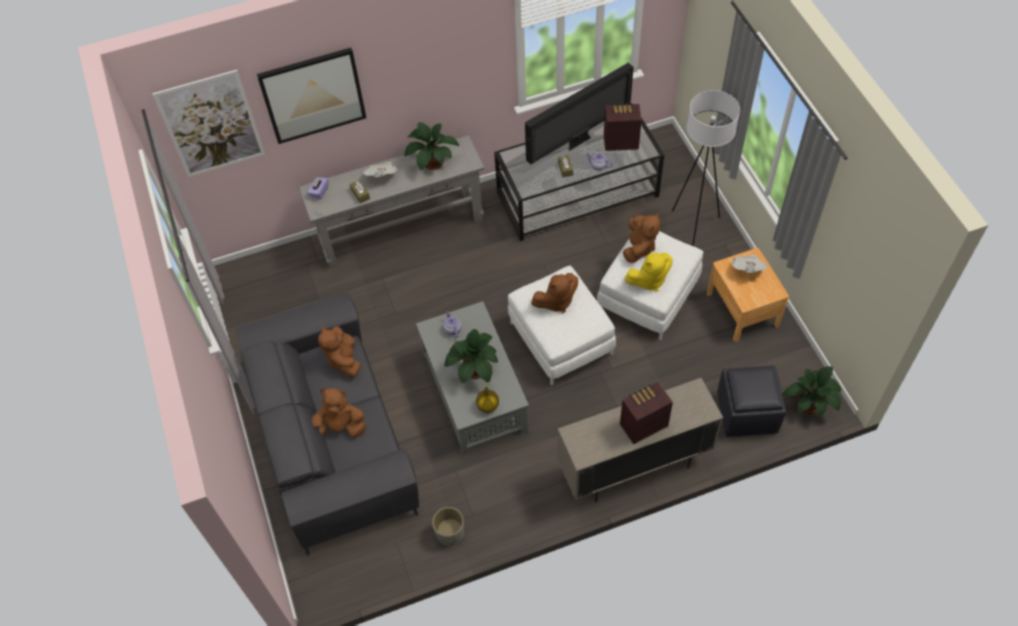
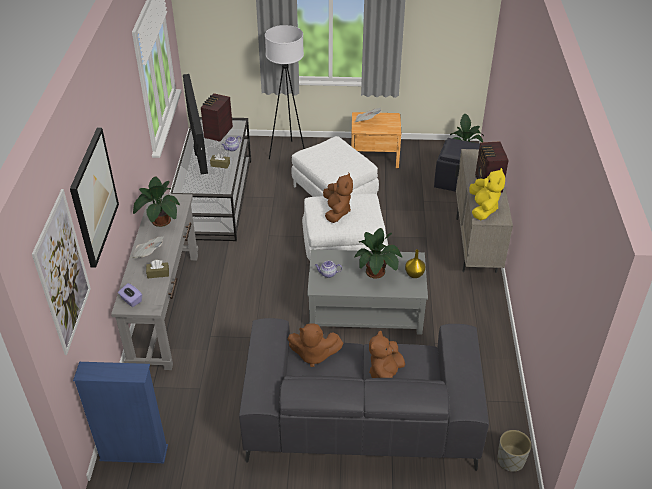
camera: 70 degrees left, 15 degrees down
grey planter [432,507,464,546] -> grey planter moved to [497,430,531,472]
brown plush toy [623,213,660,263] -> none
yellow plush toy [624,253,673,292] -> yellow plush toy moved to [469,168,505,220]
none -> blue bookcase [73,362,168,463]

